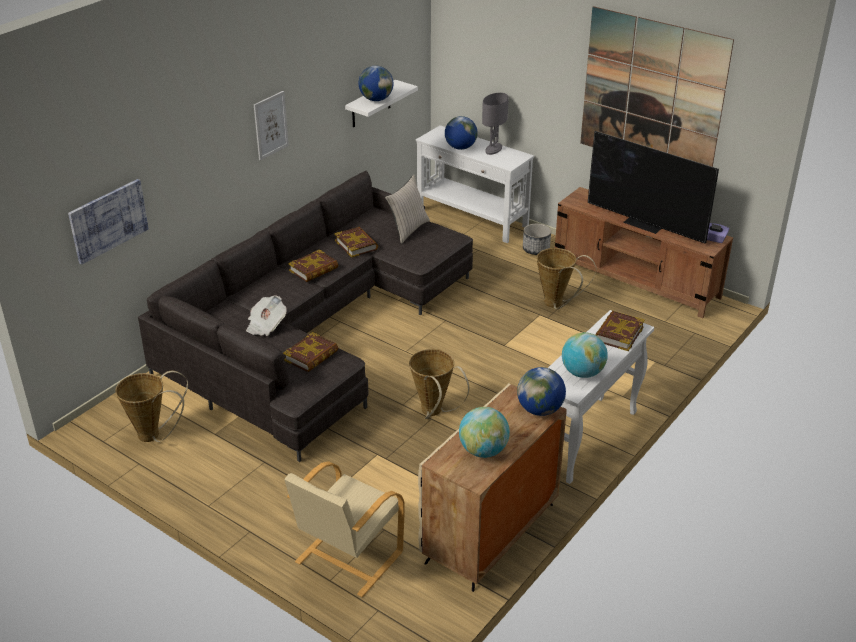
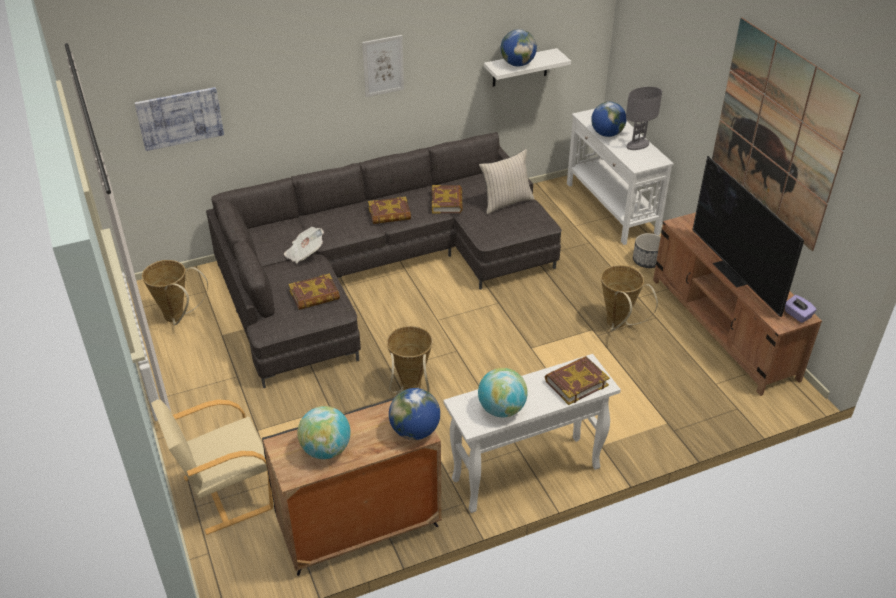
camera: 30 degrees right, 5 degrees up
beige cabinet [418,383,567,592] -> black cabinet [262,398,442,576]

